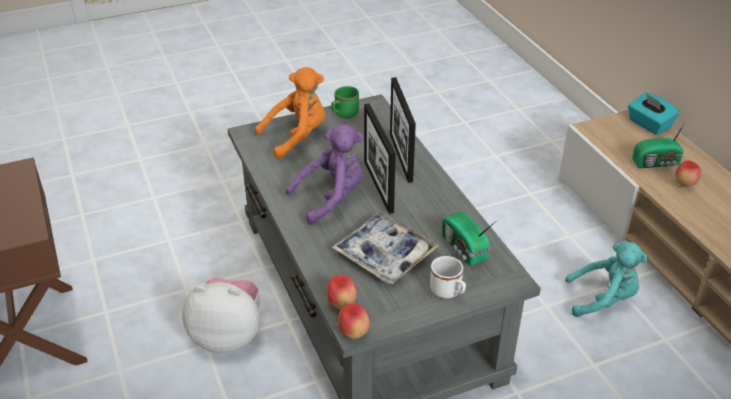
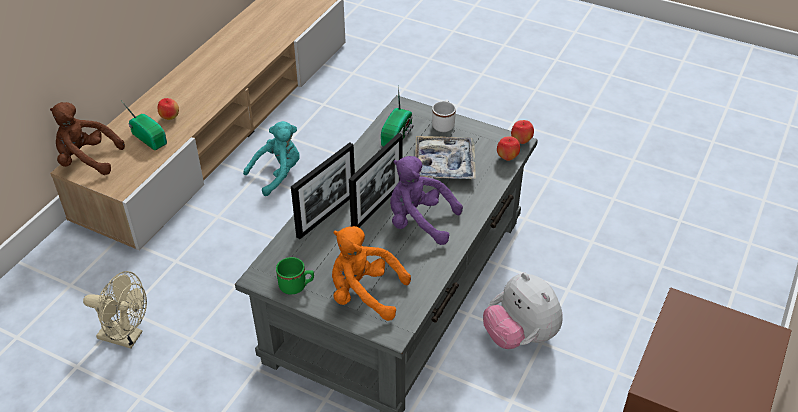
camera: 130 degrees left, 5 degrees up
turquoise plush toy [565,242,648,317] -> turquoise plush toy turned 90 degrees clockwise [243,121,300,196]
turquoise tissue box [628,92,680,135] -> brown plush toy [50,102,125,175]
none -> beige fan [83,271,147,349]

